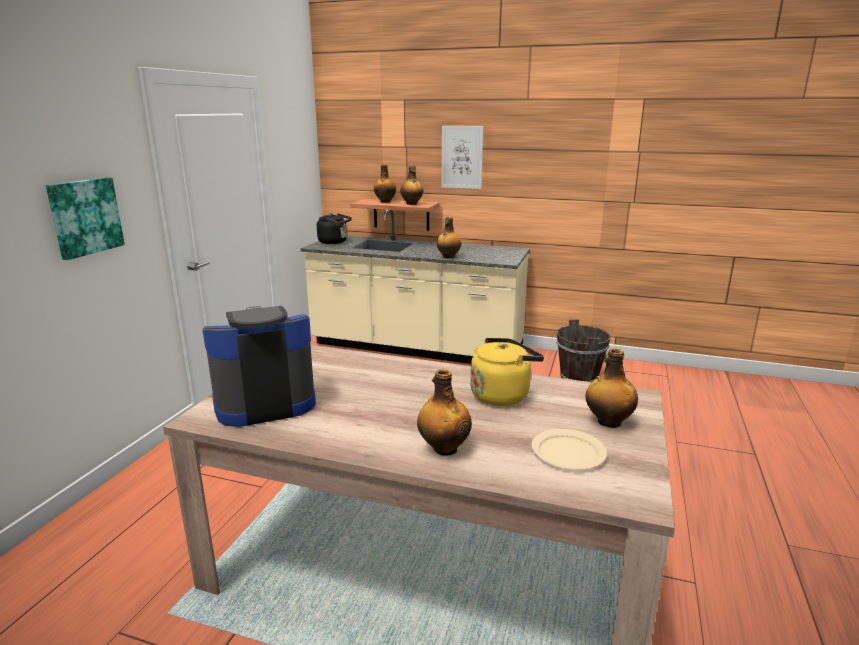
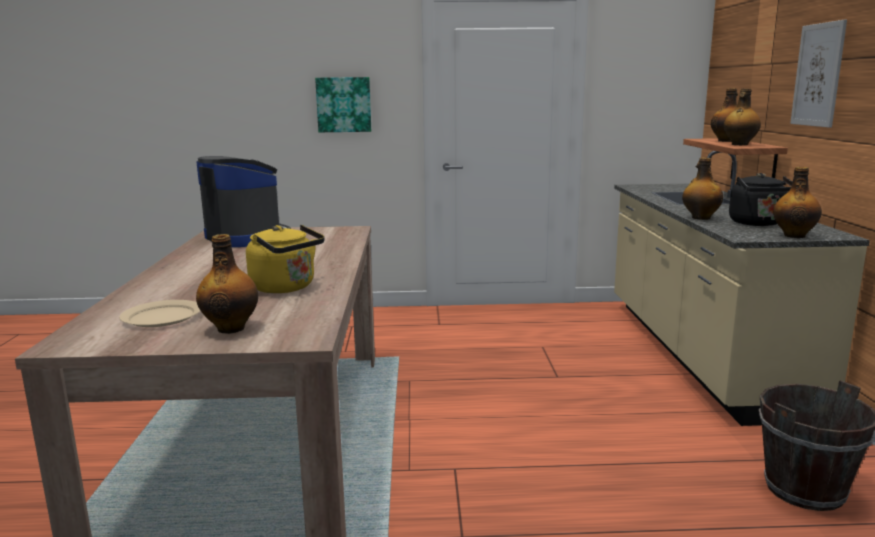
camera: 70 degrees right, 5 degrees down
black kettle [317,213,352,244] -> black kettle moved to [729,173,793,226]
bottle [417,369,472,456] -> bottle moved to [773,167,822,238]

